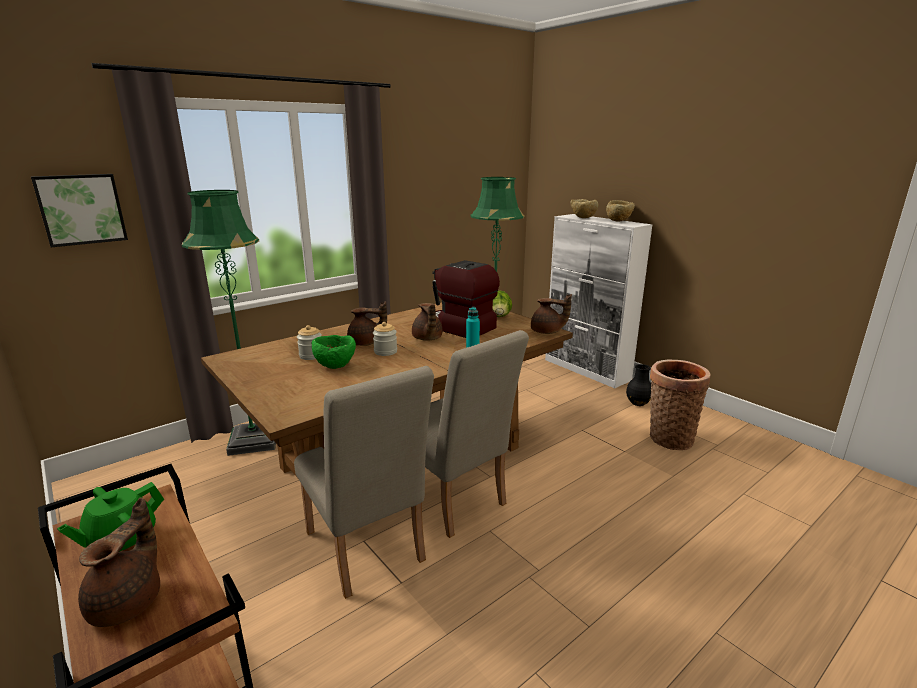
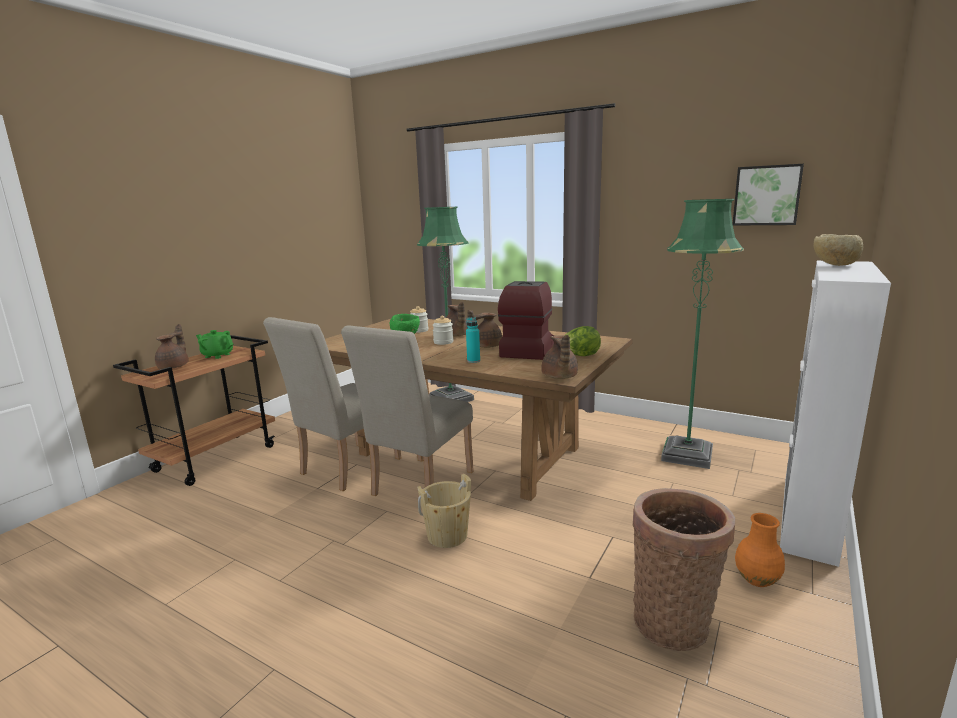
camera: 70 degrees right, 5 degrees down
picture [31,174,128,247] -> picture moved to [733,164,804,226]
brown teapot [78,497,160,627] -> brown teapot turned 75 degrees counterclockwise [155,324,189,369]
beige bowl [606,200,635,222] -> none
black vase [626,364,651,406] -> orange vase [735,513,785,587]
none -> beige bucket [417,474,471,548]

